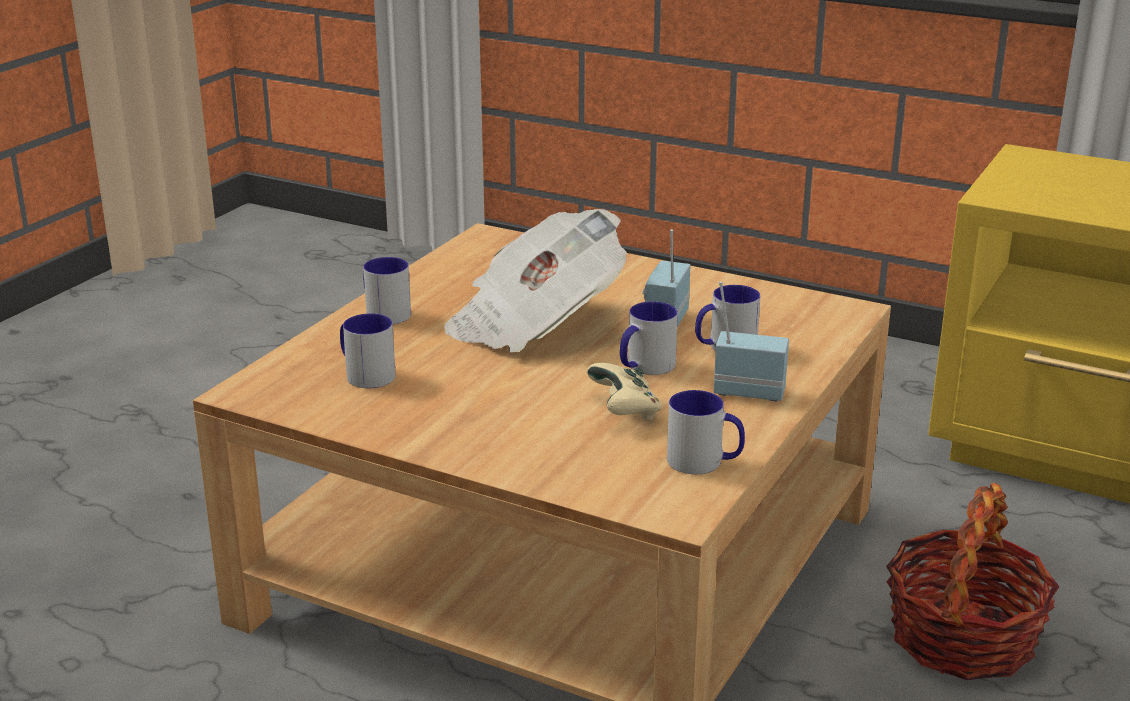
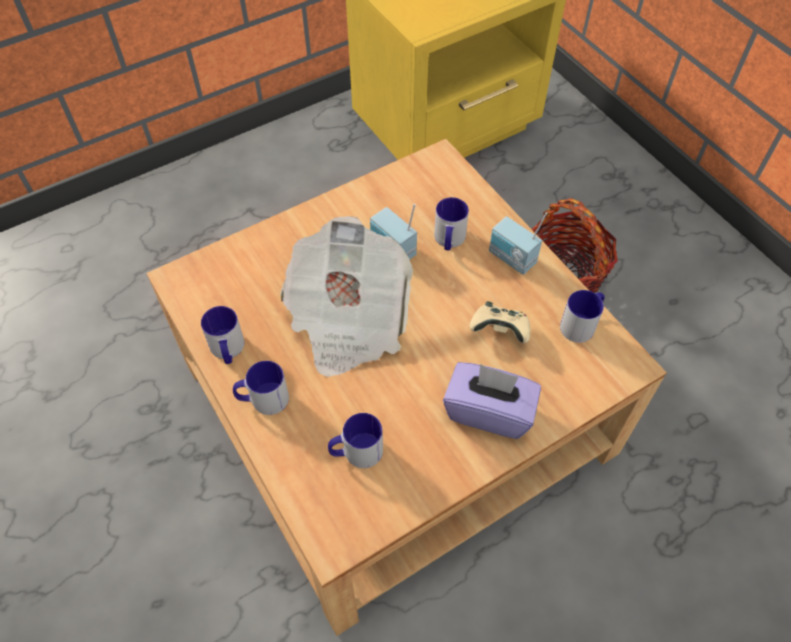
camera: 60 degrees left, 30 degrees up
mug [620,301,678,375] -> mug moved to [201,306,244,364]
radio [714,282,789,401] -> radio turned 90 degrees counterclockwise [489,212,547,275]
none -> purple tissue box [443,362,541,439]

